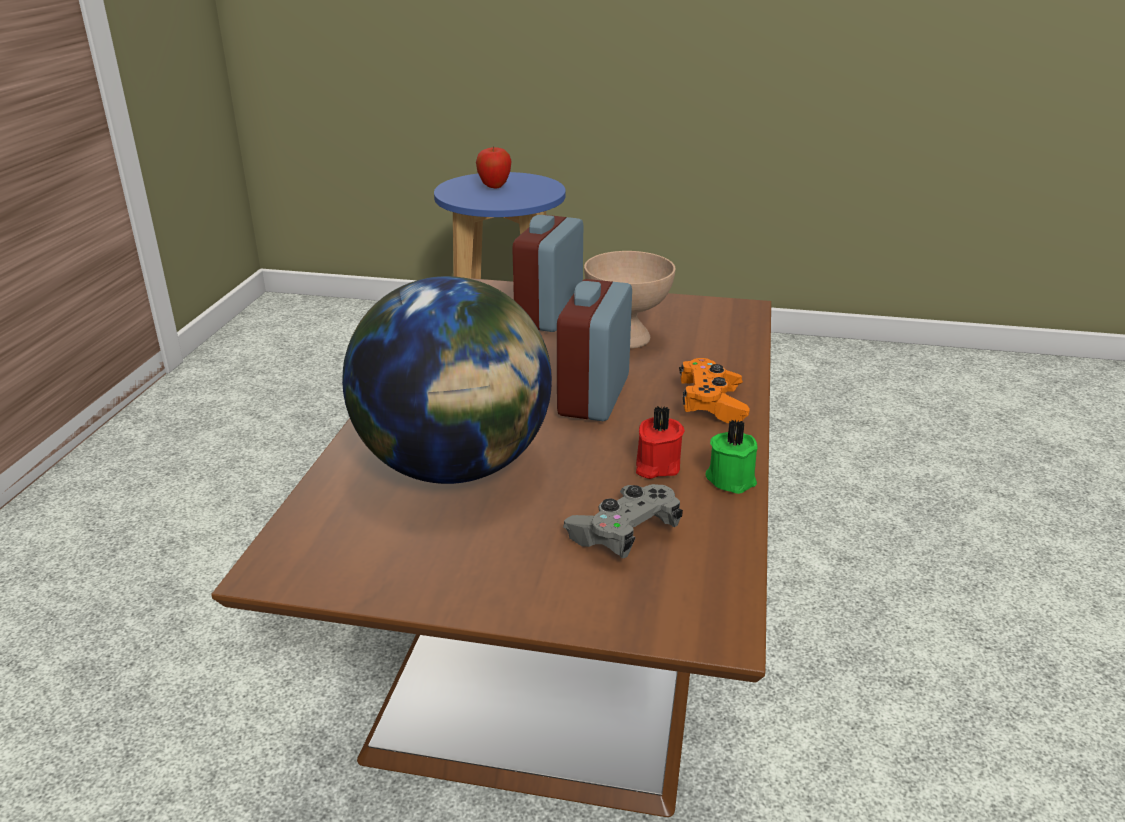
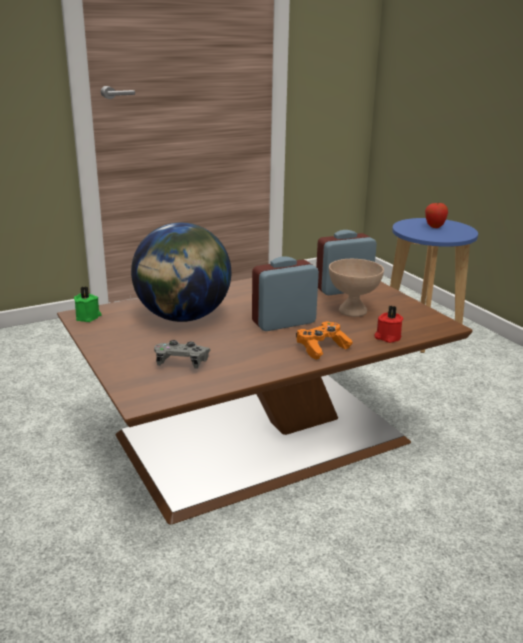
camera: 50 degrees right, 5 degrees down
red candle [636,406,685,479] -> red candle moved to [374,306,403,343]
green candle [705,420,758,494] -> green candle moved to [74,287,102,322]

